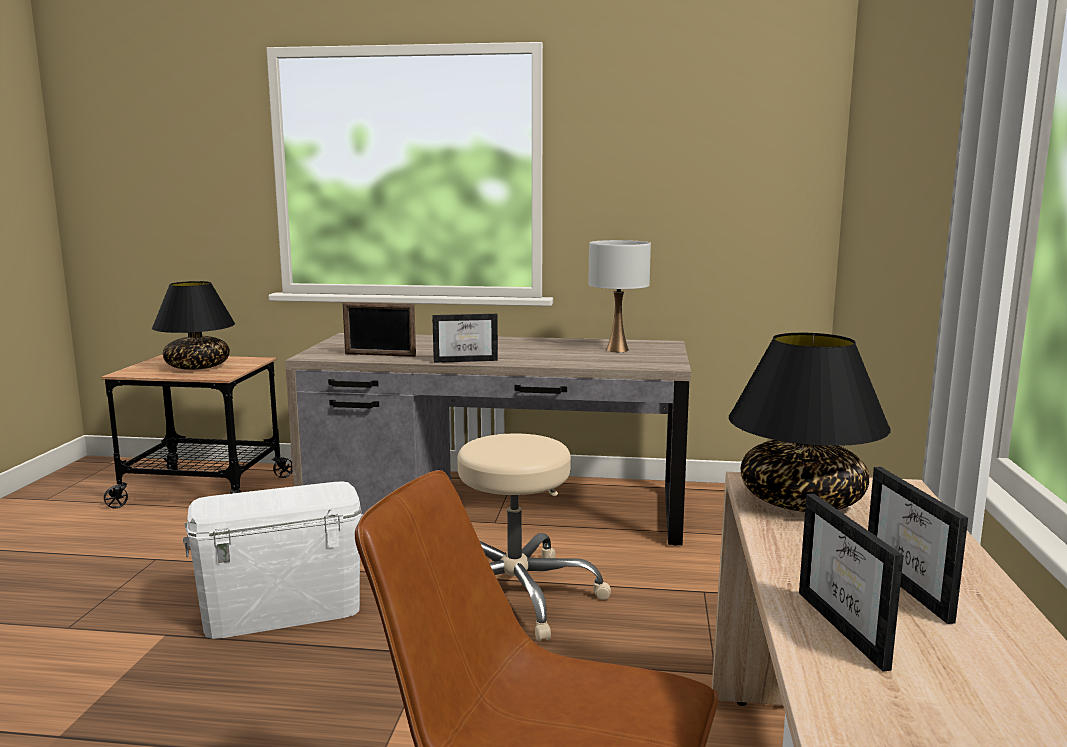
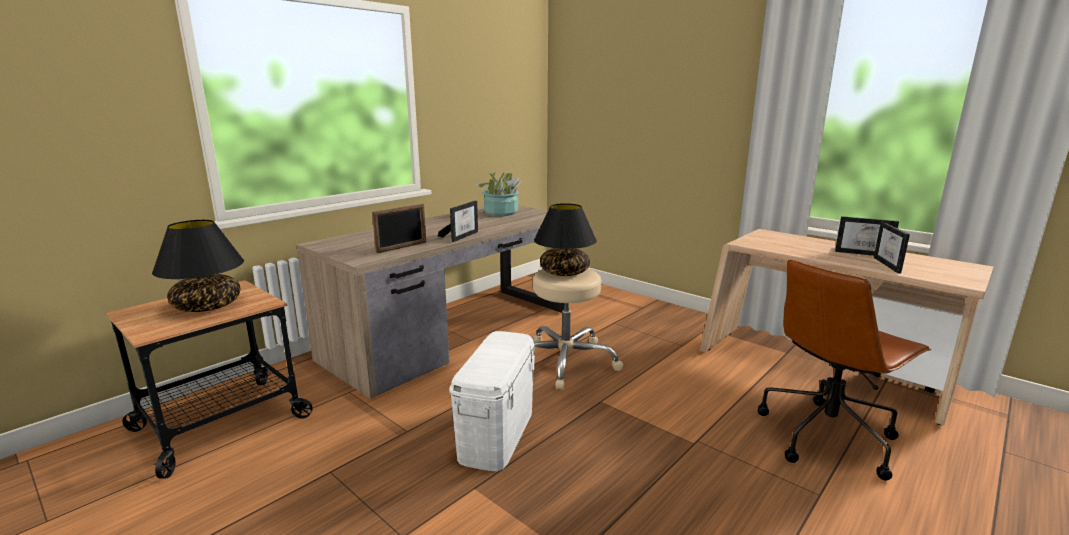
camera: 55 degrees left, 5 degrees up
white table lamp [588,240,651,352] -> potted plant [475,172,521,216]
black table lamp [729,333,891,512] -> black table lamp moved to [534,203,597,276]
picture frame [799,494,904,672] -> picture frame turned 75 degrees clockwise [874,222,910,273]

